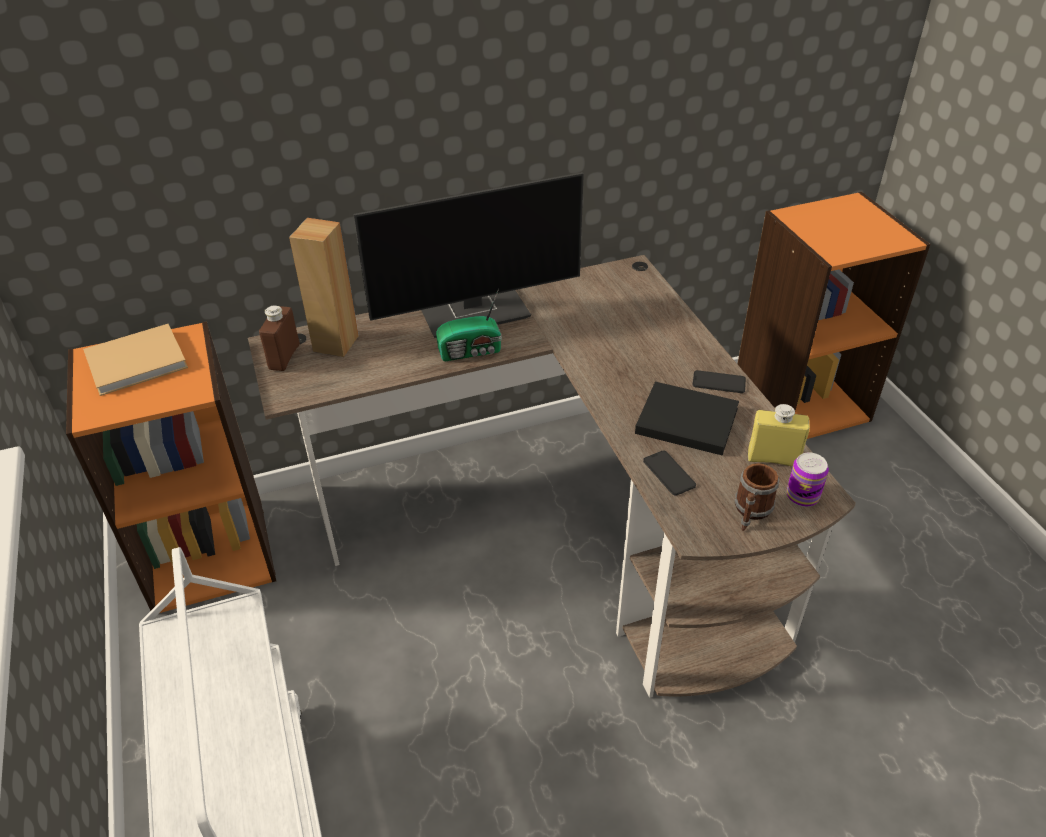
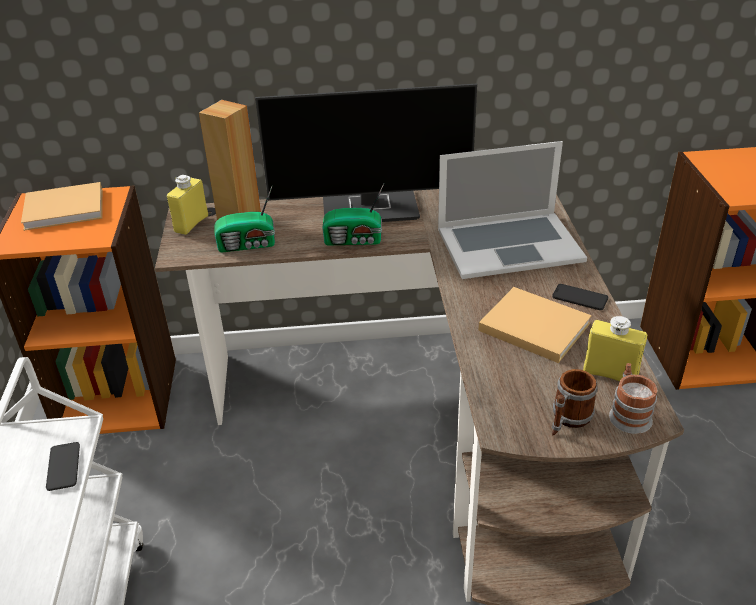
camera: 15 degrees right, 5 degrees down
brown bottle [259,305,300,371] -> yellow bottle [167,175,208,235]
black book [635,382,739,456] -> beige book [478,287,592,363]
phone [643,451,696,496] -> phone moved to [46,442,80,491]
can [787,453,829,507] -> mug [609,363,657,434]
none -> radio [214,187,275,252]
none -> laptop [438,141,587,279]

